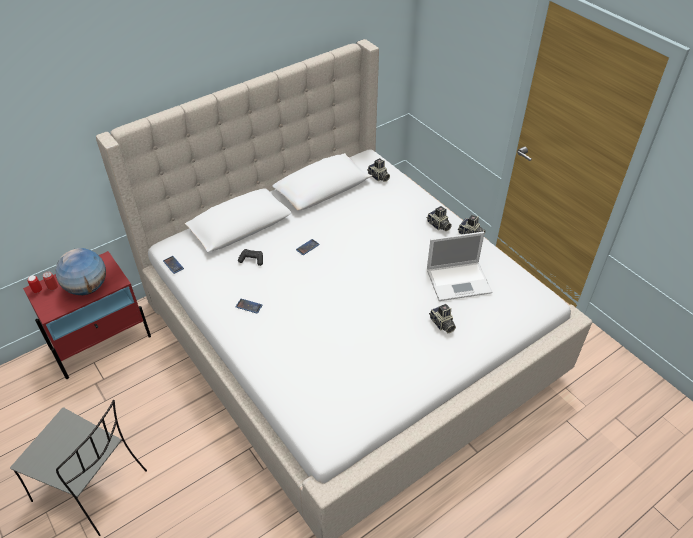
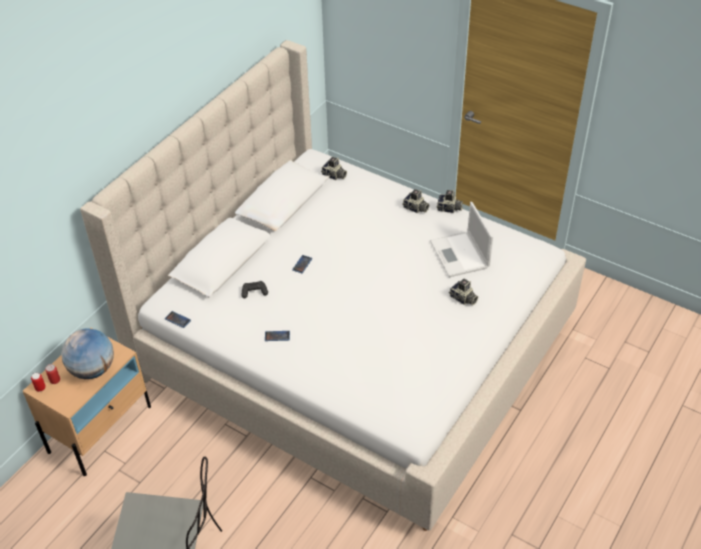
camera: 20 degrees left, 0 degrees up
red nightstand [23,251,151,379] -> beige nightstand [23,328,151,476]
laptop [427,232,492,301] -> laptop turned 105 degrees clockwise [430,202,493,277]

